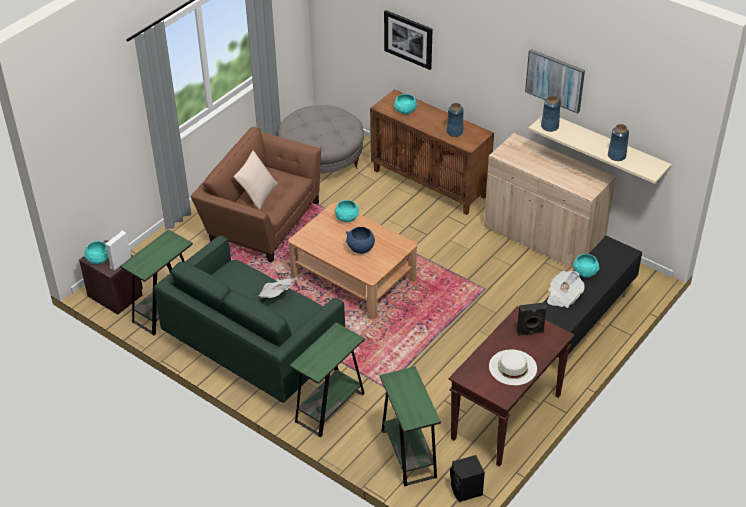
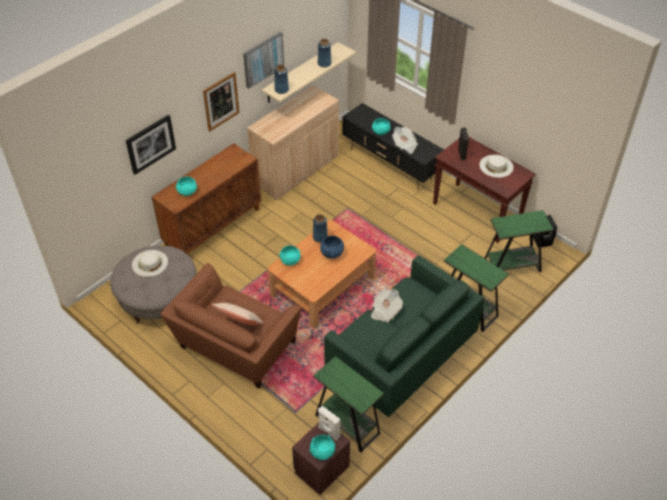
camera: 85 degrees left, 5 degrees up
blue vase [446,103,463,137] -> blue vase moved to [313,214,328,243]
none -> white hat [132,250,168,277]
none -> picture [203,72,240,132]

